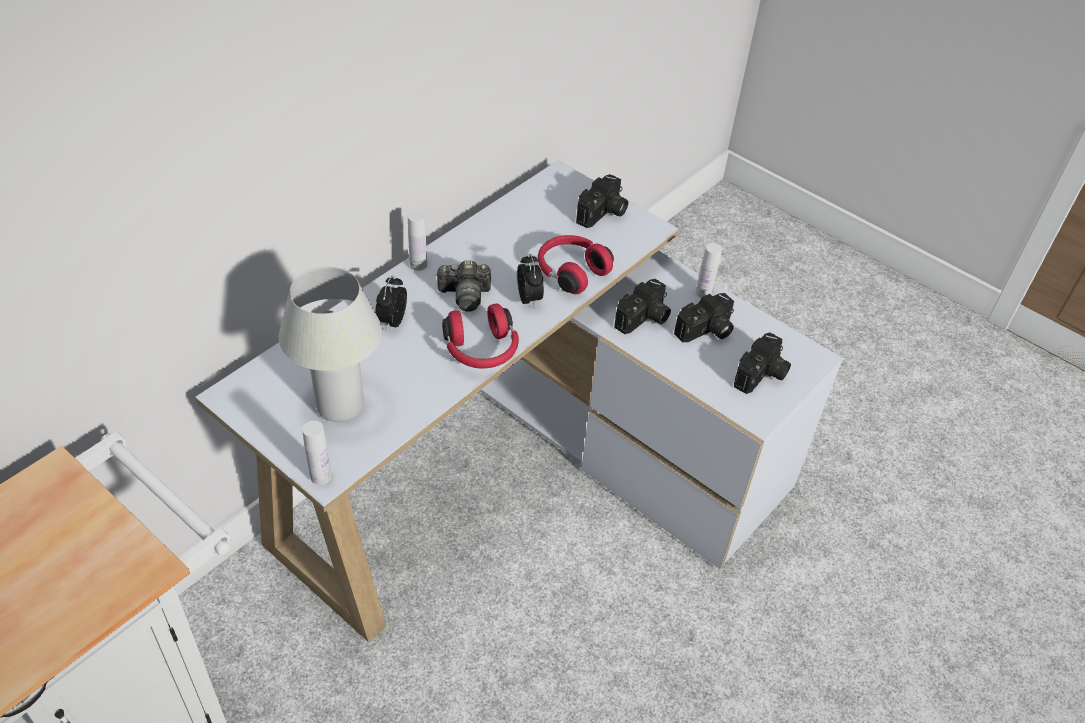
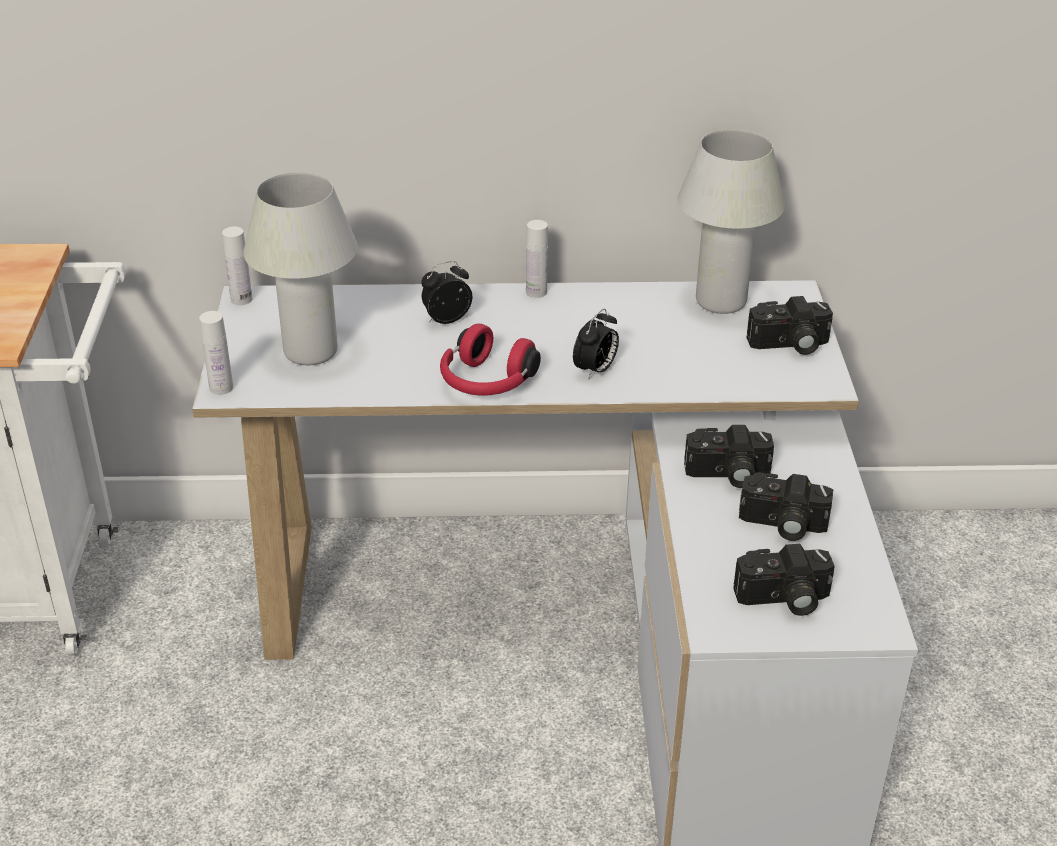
camera: 50 degrees right, 10 degrees down
camera [436,260,491,312] -> none
red headphones [538,235,614,294] -> none
white bottle [696,243,722,298] -> white bottle moved to [222,227,252,305]
none -> white table lamp [677,129,785,314]

